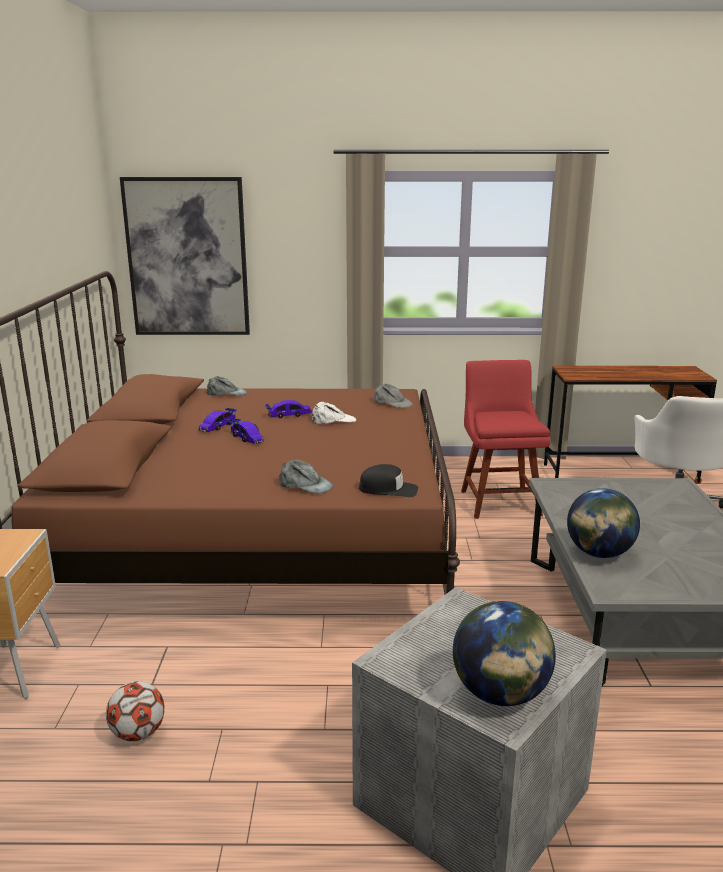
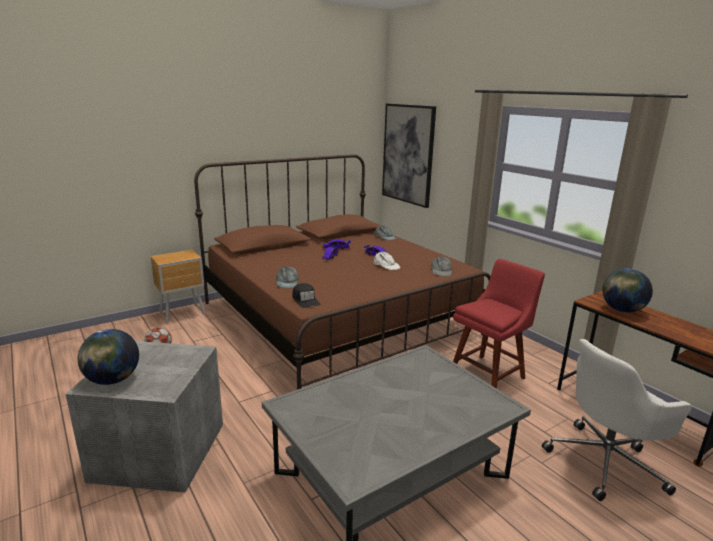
camera: 55 degrees right, 0 degrees up
globe [567,488,640,558] -> globe moved to [602,269,653,313]

